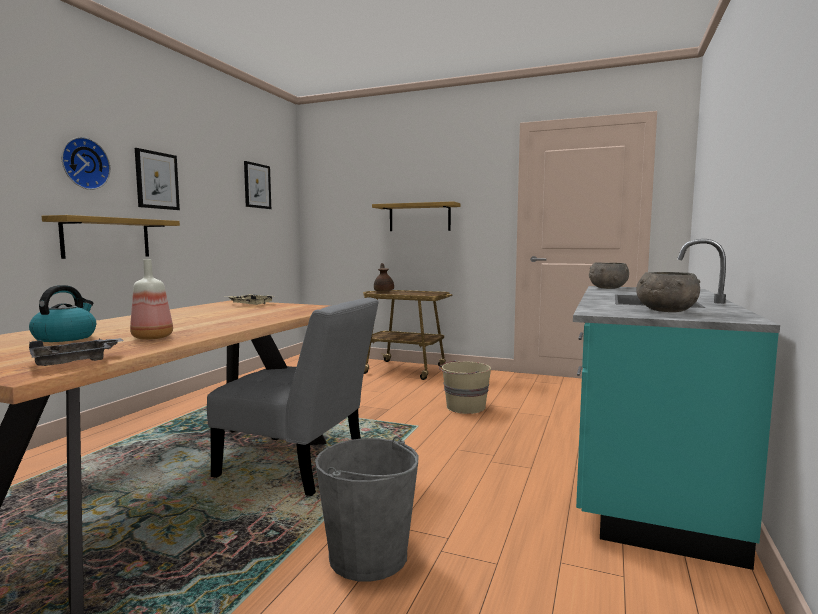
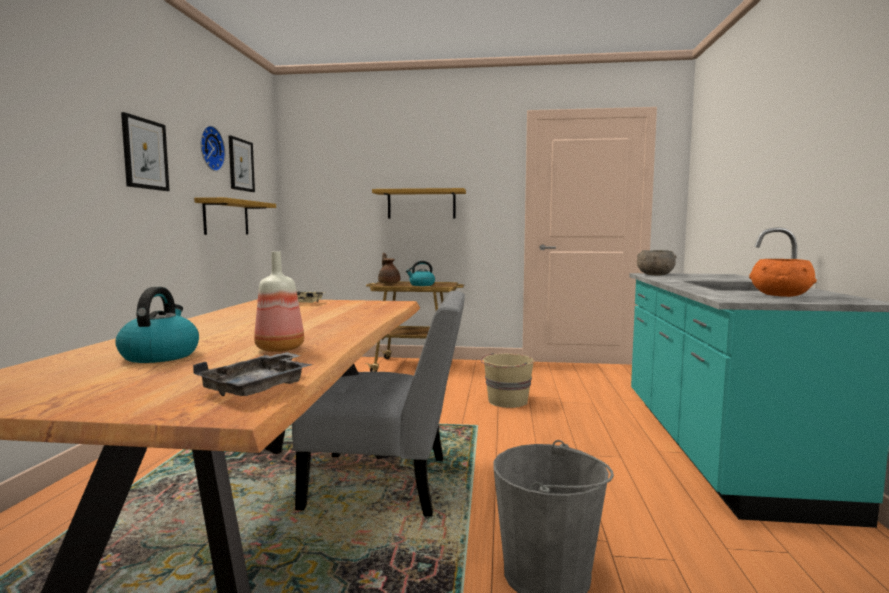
camera: 15 degrees left, 0 degrees up
shelf [42,215,180,259] -> shelf moved to [194,197,276,235]
wall clock [62,137,110,190] -> wall clock moved to [200,125,226,171]
grey bowl [636,272,700,312] -> orange bowl [749,259,817,297]
none -> kettle [406,261,435,286]

